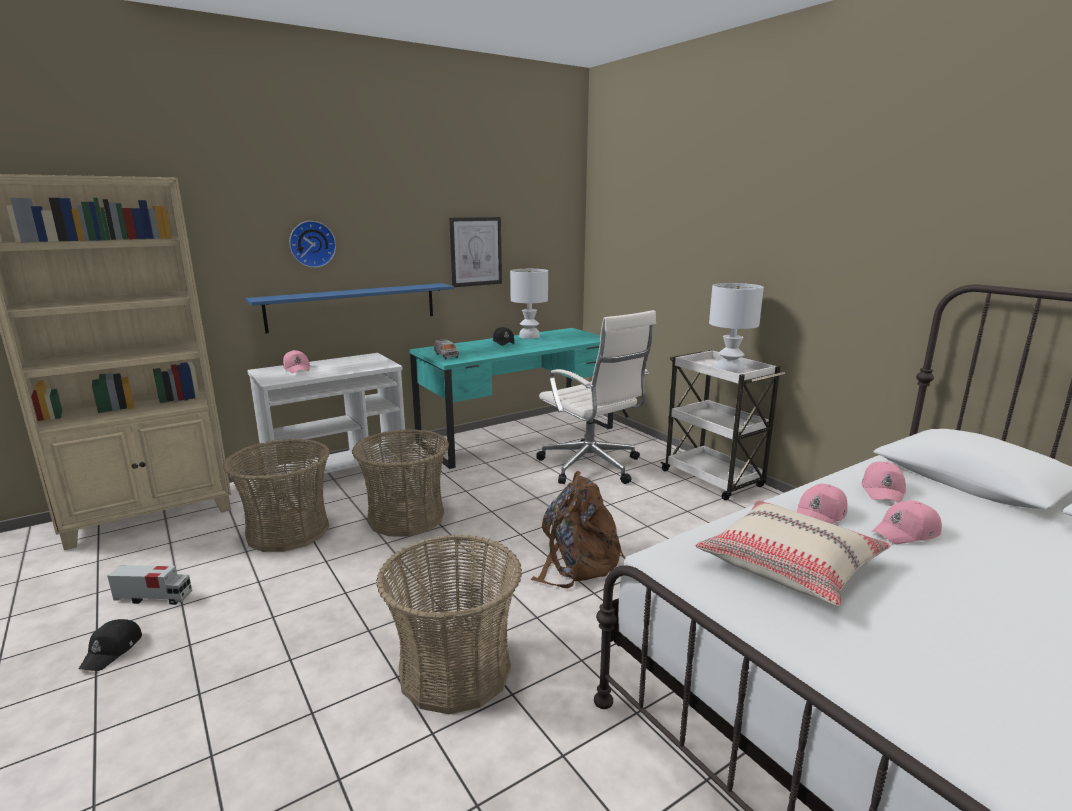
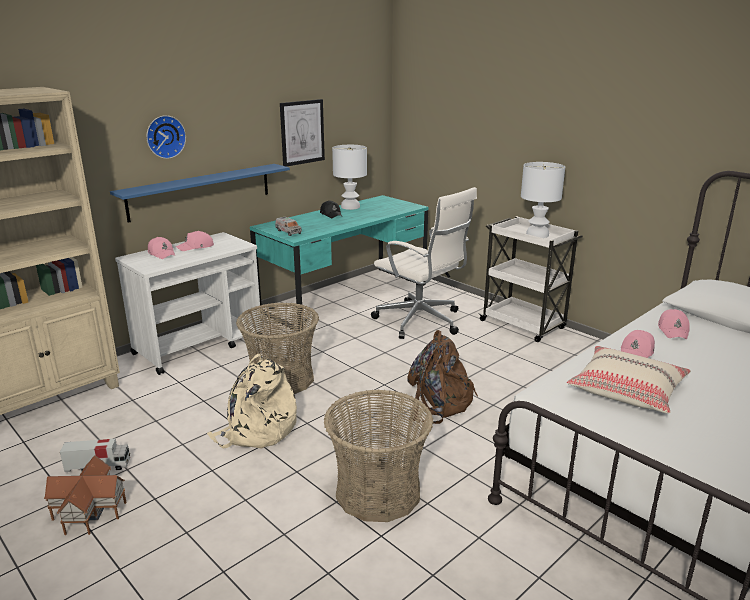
camera: 10 degrees left, 5 degrees up
black cap [78,619,142,671] -> toy house [44,455,127,535]
basket [223,439,330,552] -> none
pink cap [873,500,942,544] -> pink cap moved to [176,231,214,251]
none -> beige backpack [207,354,297,449]

